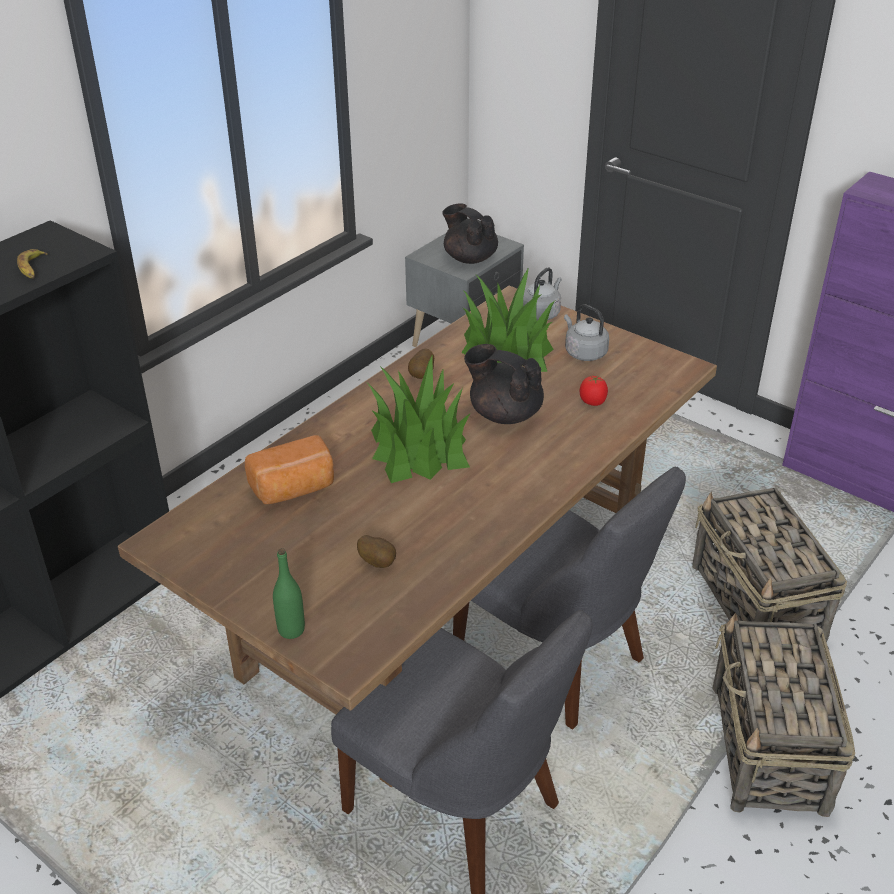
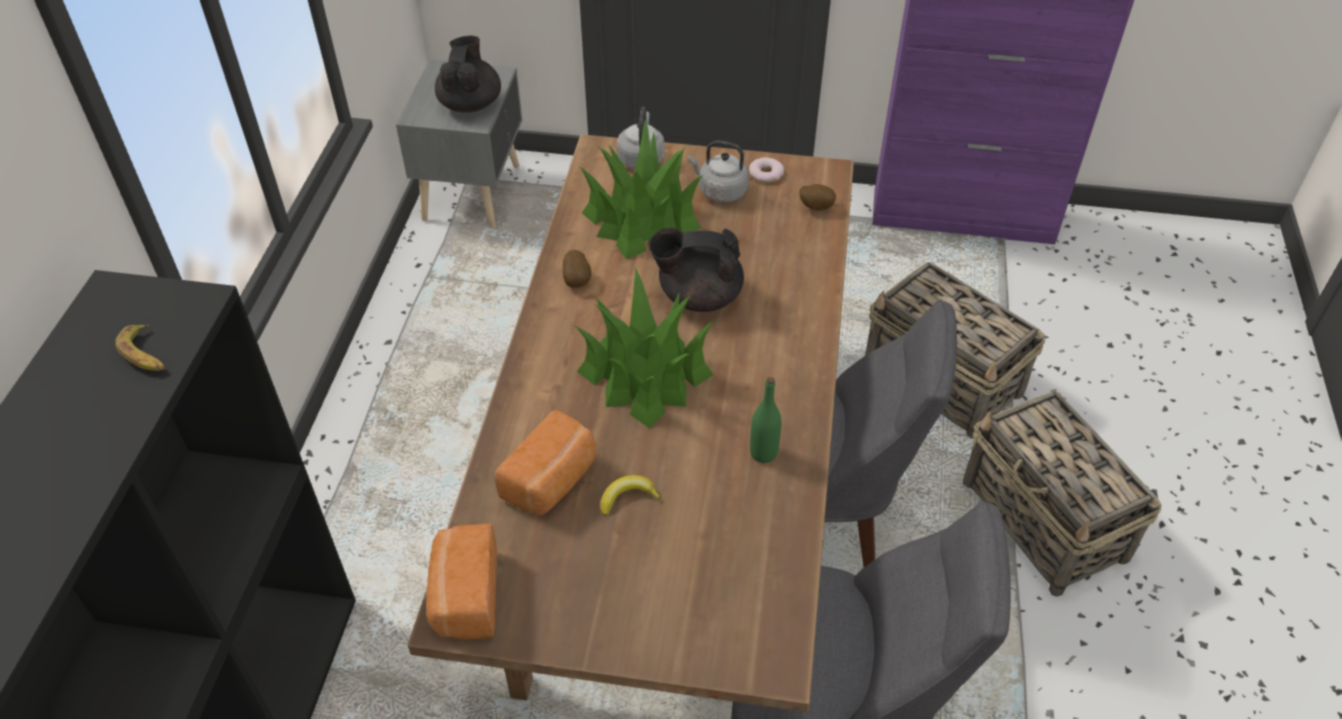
camera: 30 degrees left, 10 degrees up
green bottle [273,548,305,639] -> green bottle moved to [750,377,782,463]
potato [357,535,396,568] -> potato moved to [800,184,836,211]
black teapot [442,203,498,264] -> black teapot turned 75 degrees clockwise [435,36,501,113]
tomato [580,376,608,406] -> none
none -> bread [426,524,497,639]
none -> banana [600,475,662,516]
none -> donut [749,157,784,183]

